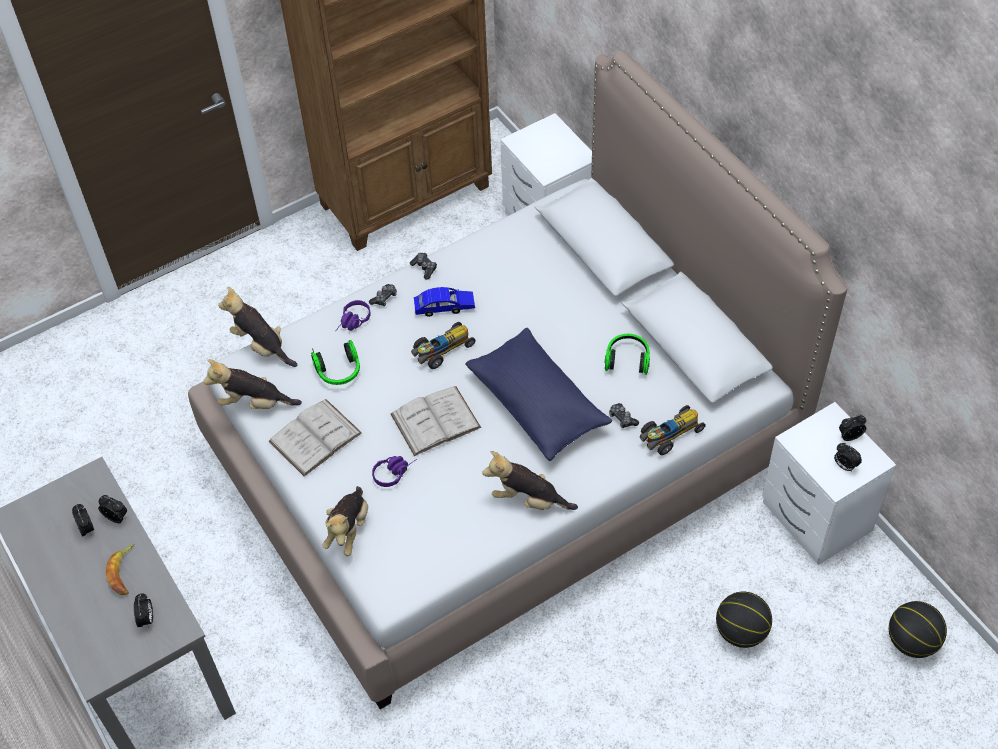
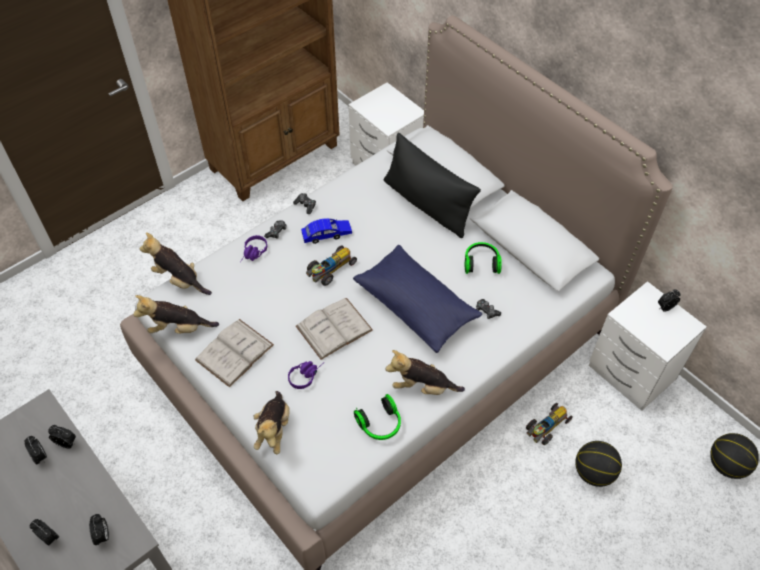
camera: 10 degrees left, 0 degrees up
banana [106,544,135,595] -> none
headphones [311,340,360,385] -> headphones moved to [354,394,401,440]
toy car [640,405,706,455] -> toy car moved to [526,403,573,445]
alarm clock [834,443,862,472] -> alarm clock moved to [30,519,59,546]
none -> black pillow [384,133,481,238]

